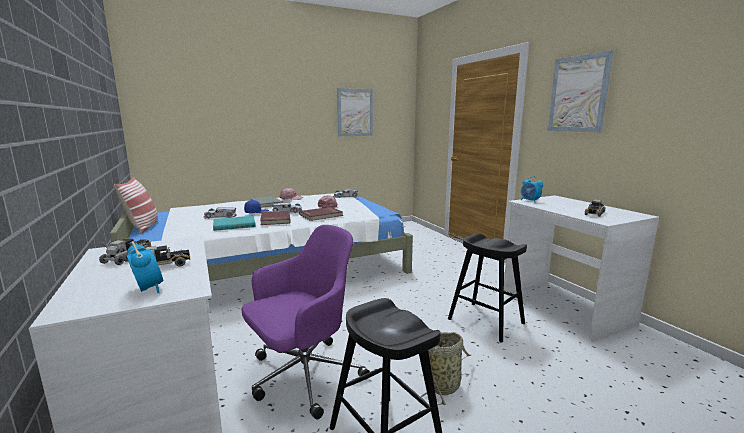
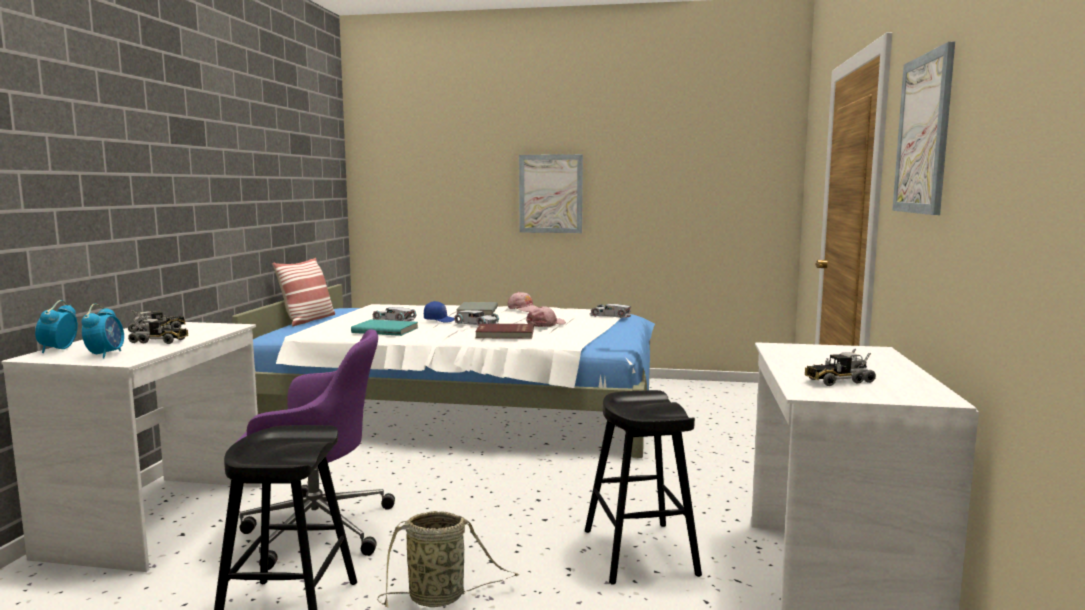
camera: 35 degrees right, 5 degrees down
red book [260,210,291,225] -> none
picture [337,88,373,136] -> picture moved to [519,154,583,233]
alarm clock [521,176,543,203] -> alarm clock moved to [35,300,78,353]

